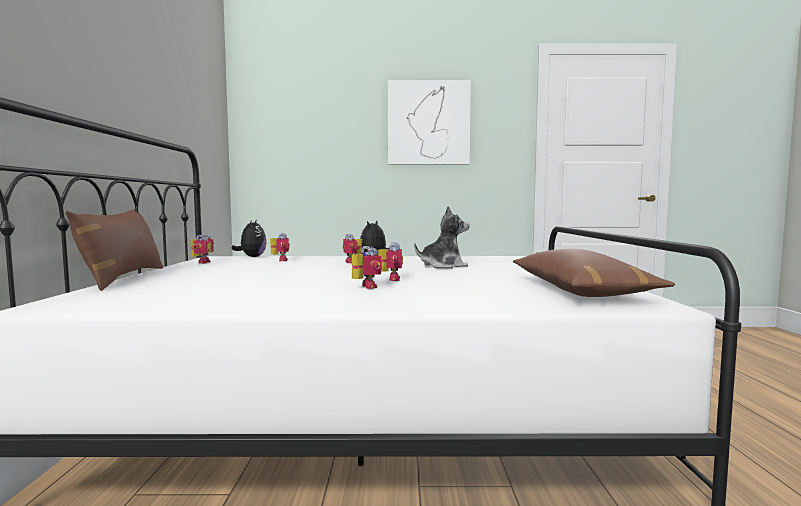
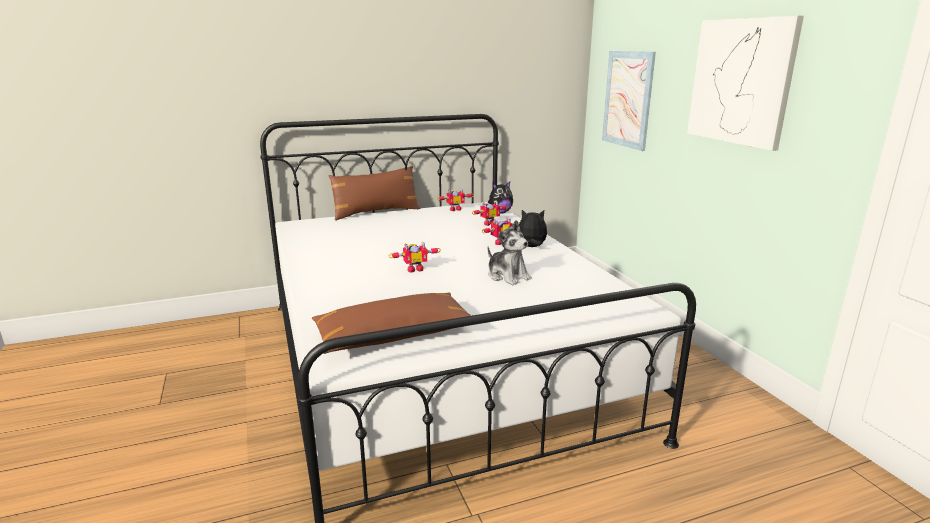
camera: 70 degrees right, 15 degrees up
toy robot [352,246,382,289] -> none
none -> picture [602,51,656,151]

